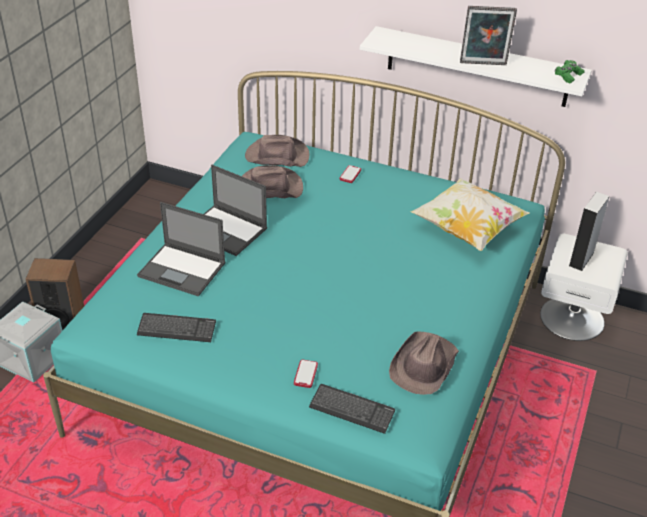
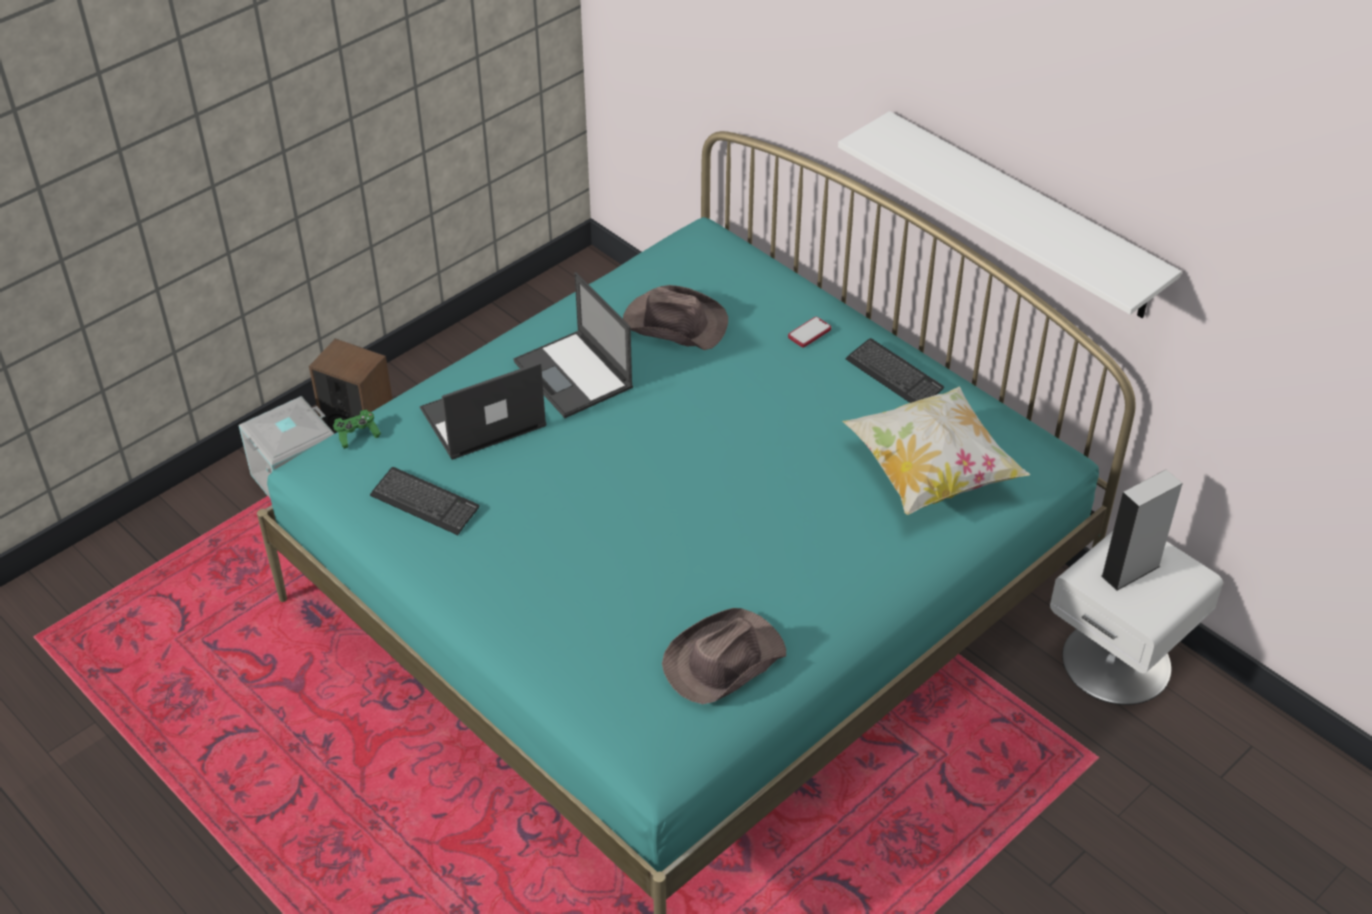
camera: 25 degrees right, 5 degrees up
laptop [137,202,226,296] -> laptop turned 105 degrees clockwise [420,362,546,460]
brown hat [245,135,309,167] -> none
phone [294,360,318,388] -> none
keyboard [309,384,395,434] -> keyboard moved to [845,338,944,403]
picture frame [460,6,517,65] -> none
green game controller [555,60,585,83] -> green game controller moved to [333,410,381,449]

